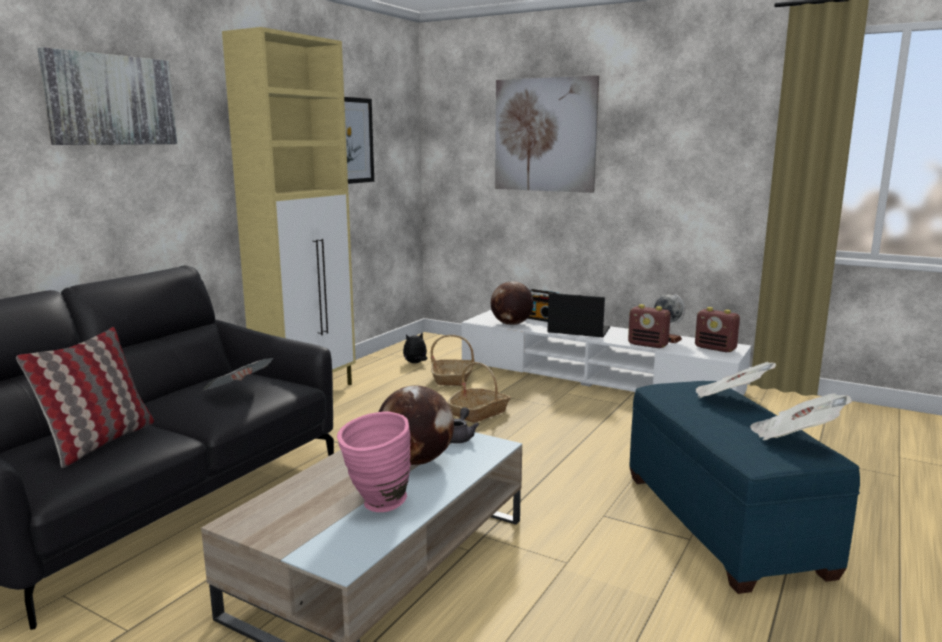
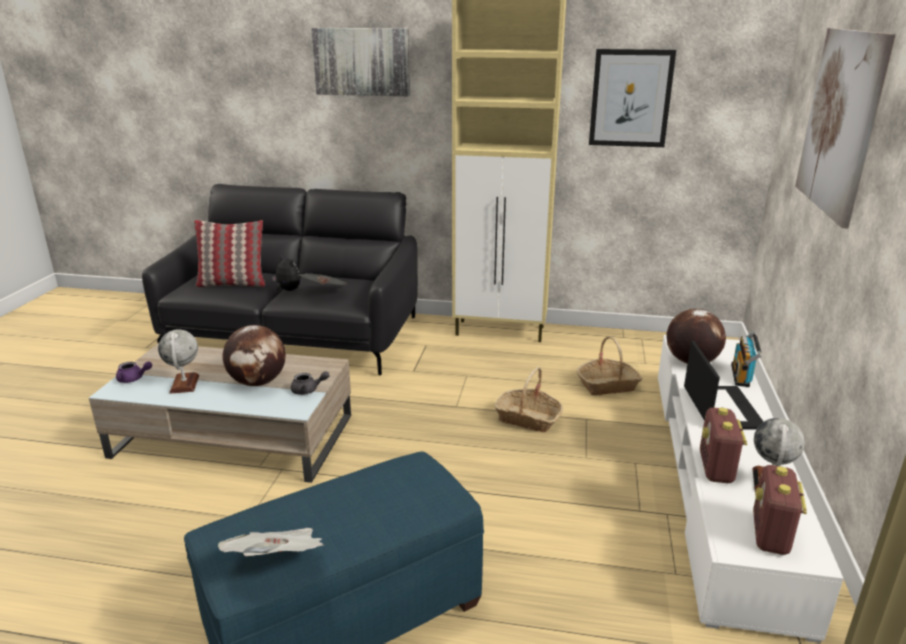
camera: 70 degrees right, 10 degrees up
pink vase [337,411,411,512] -> globe [158,330,199,394]
plush toy [403,332,428,363] -> plush toy moved to [272,256,301,291]
newspaper [696,362,776,398] -> none
none -> purple teapot [116,362,152,383]

